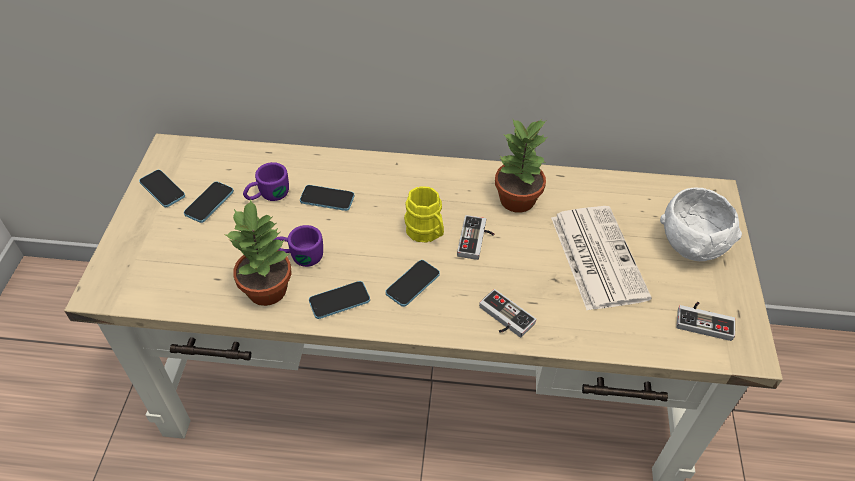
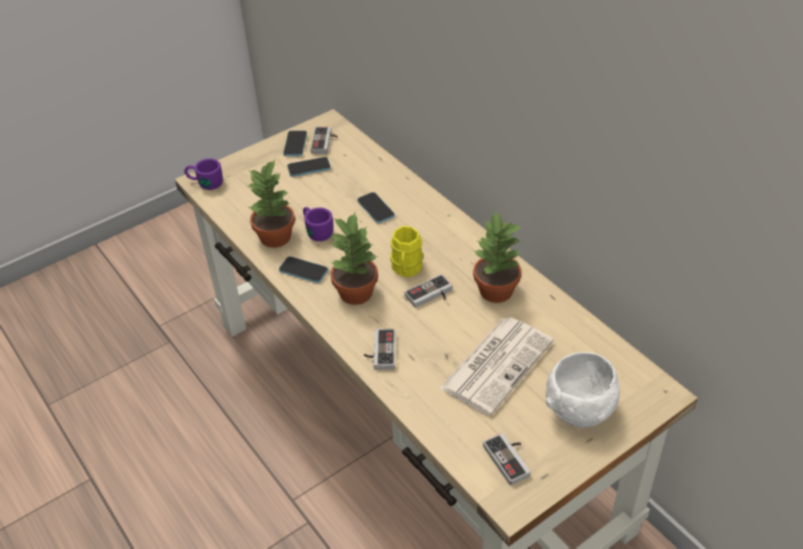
camera: 50 degrees right, 5 degrees down
purple mug [243,162,289,201] -> purple mug moved to [184,158,223,190]
phone [385,260,440,307] -> potted plant [329,213,378,305]
none -> game controller [310,127,338,154]

